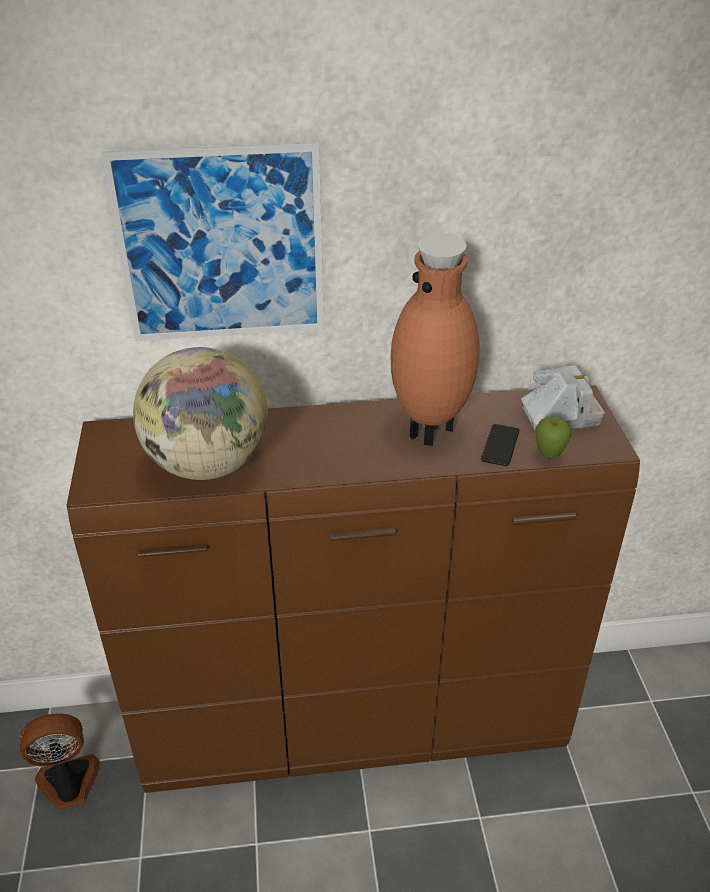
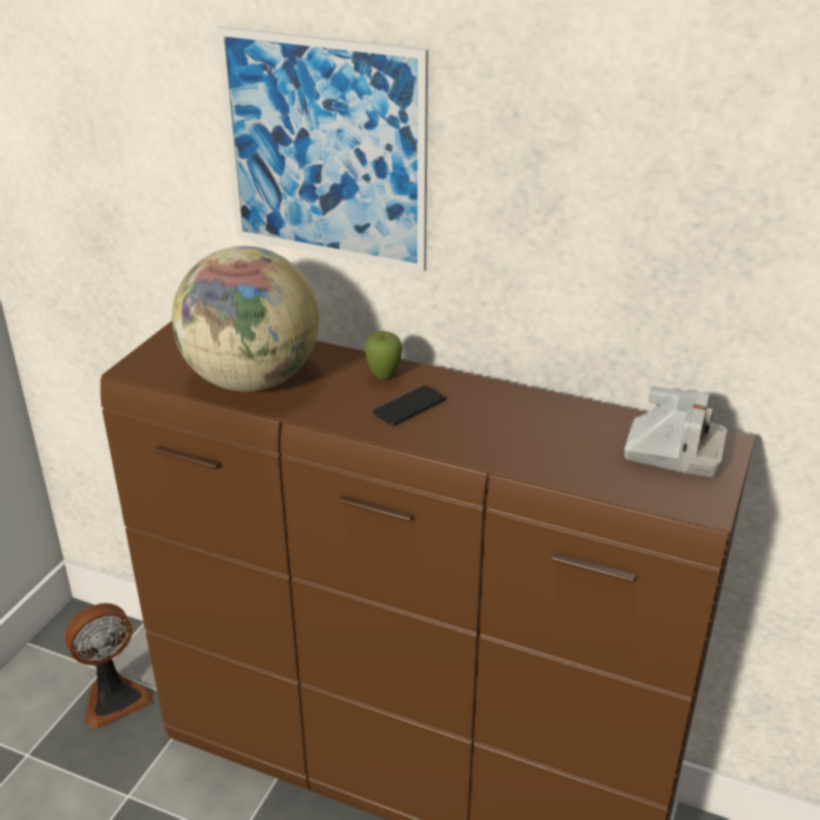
camera: 30 degrees right, 5 degrees down
fan [20,713,100,810] -> fan turned 135 degrees clockwise [65,603,153,729]
brown vase [391,233,480,446] -> none
phone [481,424,519,466] -> phone moved to [373,385,446,426]
apple [535,416,572,459] -> apple moved to [364,331,402,380]

